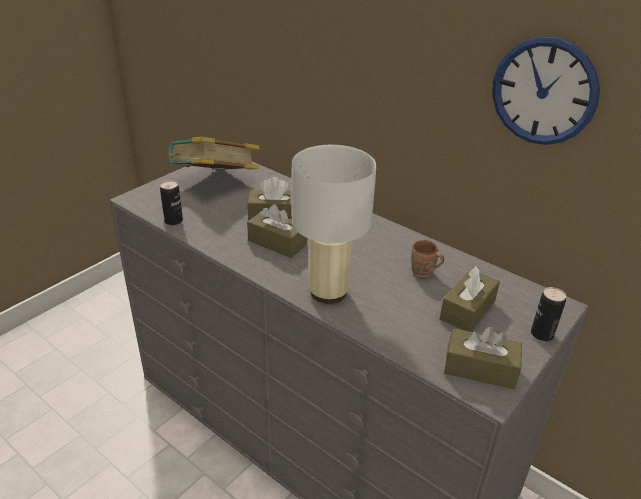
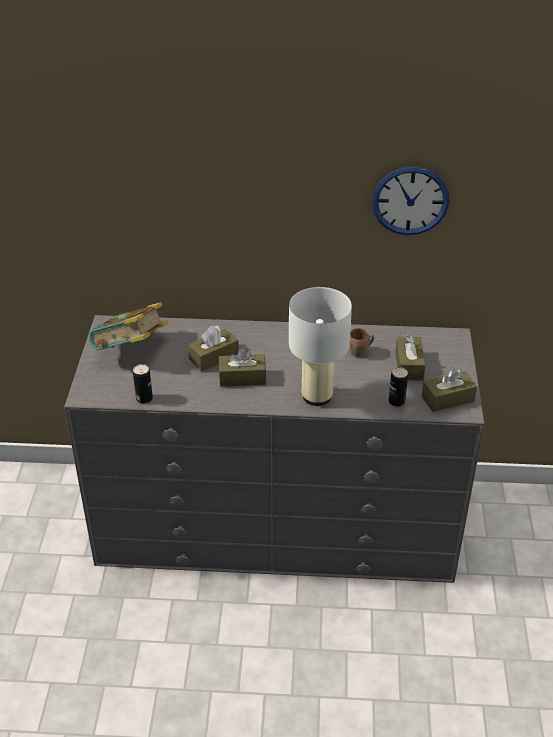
camera: 35 degrees left, 5 degrees up
can [531,287,566,341] -> can moved to [389,367,408,406]

